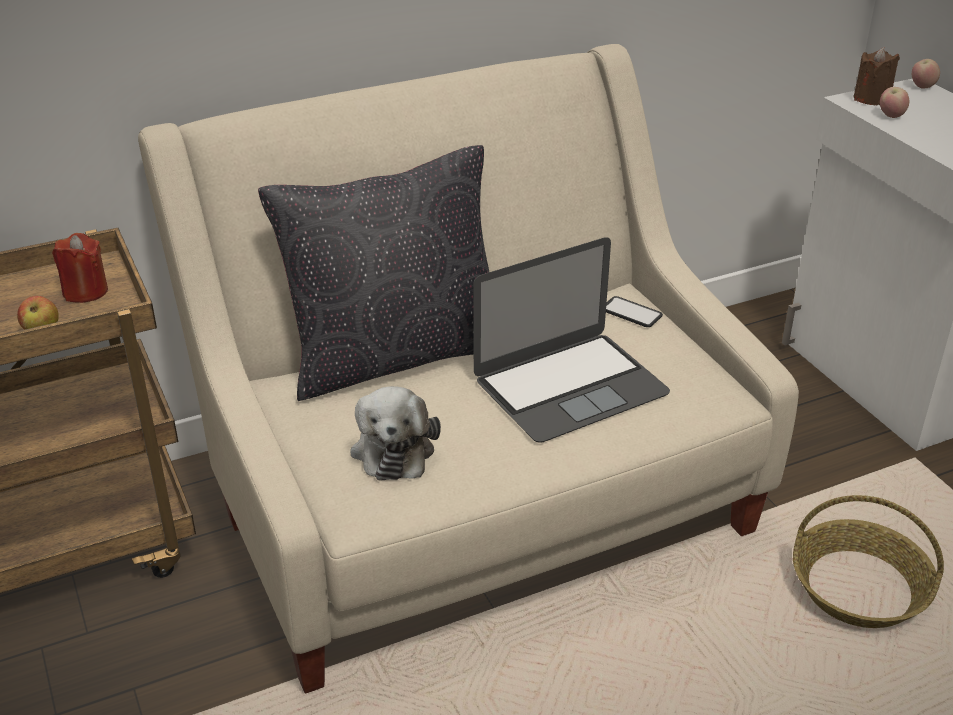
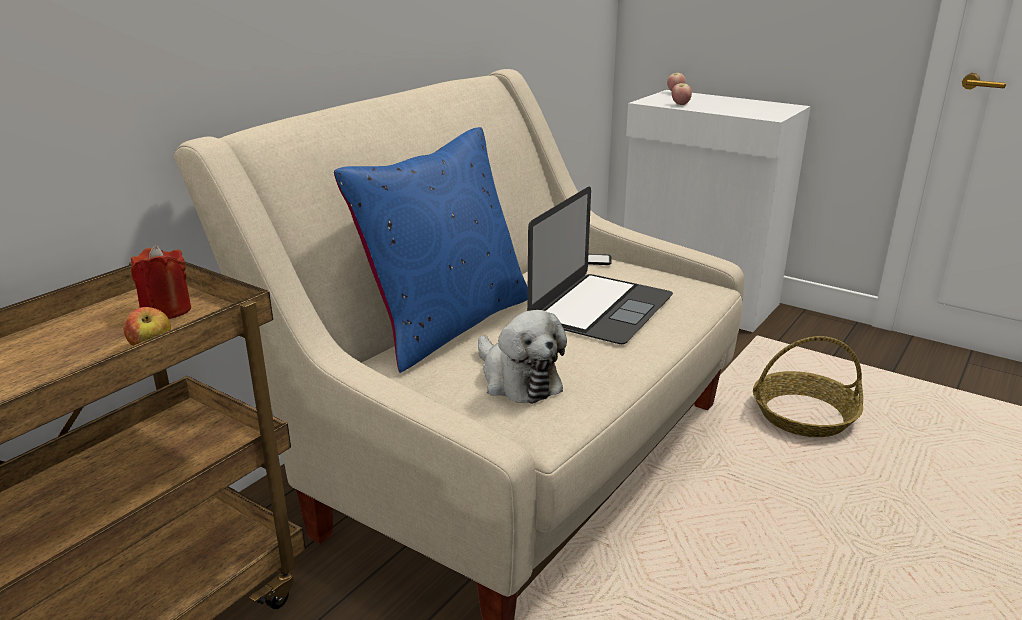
camera: 30 degrees left, 10 degrees down
black pillow [258,145,489,401] -> blue pillow [334,127,528,373]
brown candle [854,47,900,105] -> none

